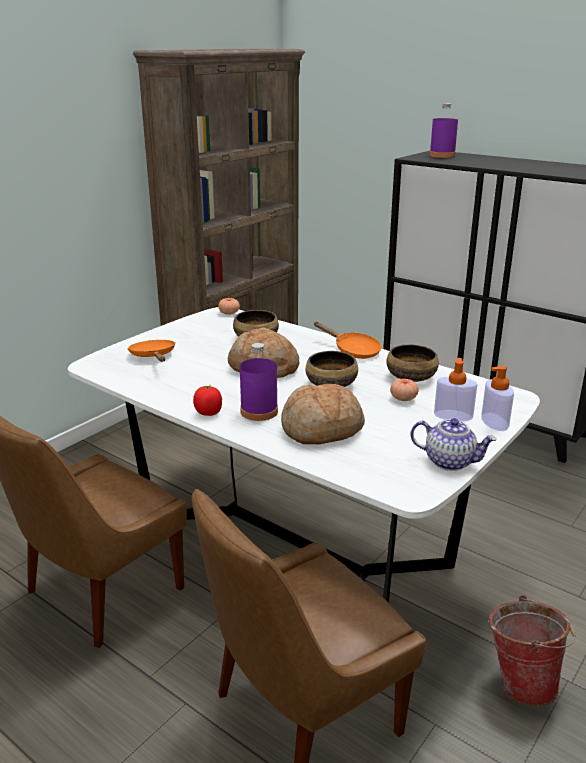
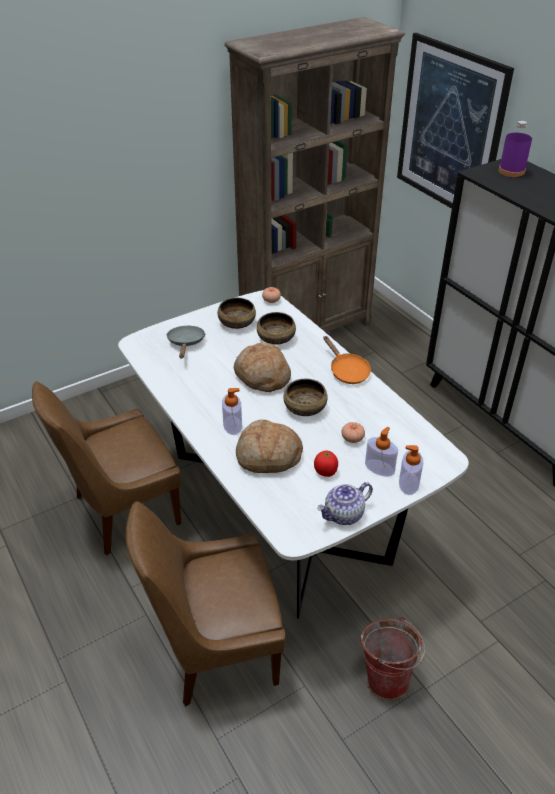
camera: 20 degrees right, 15 degrees up
orange frying pan [128,340,176,362] -> grey frying pan [166,326,205,358]
tomato [193,386,222,416] -> tomato moved to [314,450,338,477]
purple bottle [240,343,278,421] -> soap dispenser [222,388,242,435]
bowl [387,344,439,382] -> bowl moved to [218,298,256,329]
teapot [411,418,496,471] -> teapot turned 105 degrees clockwise [317,482,373,525]
none -> picture [397,33,514,209]

